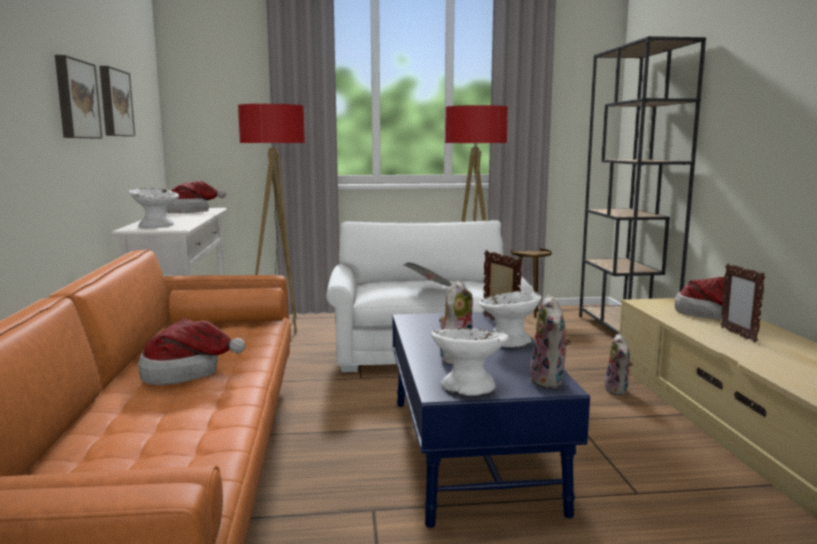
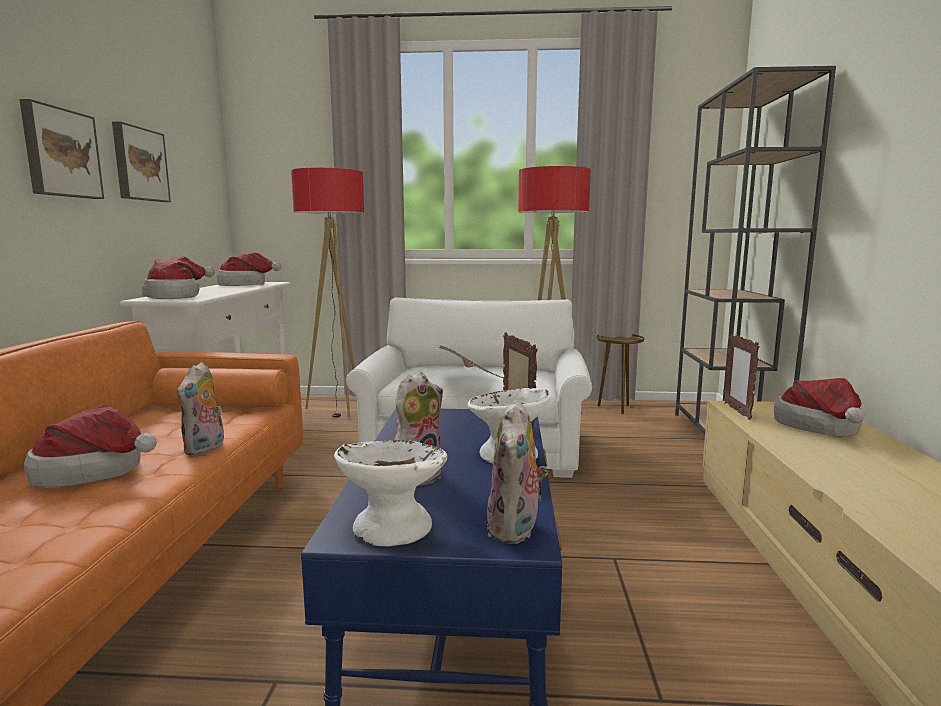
camera: 10 degrees right, 0 degrees up
white bowl [129,188,179,227] -> hat [142,256,215,299]
plush toy [604,333,633,395] -> plush toy moved to [177,362,224,456]
picture frame [720,264,766,343] -> picture frame moved to [724,334,760,420]

